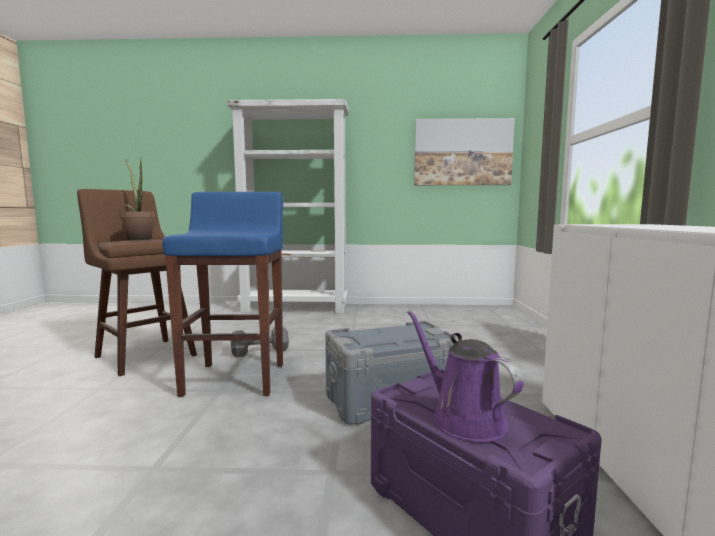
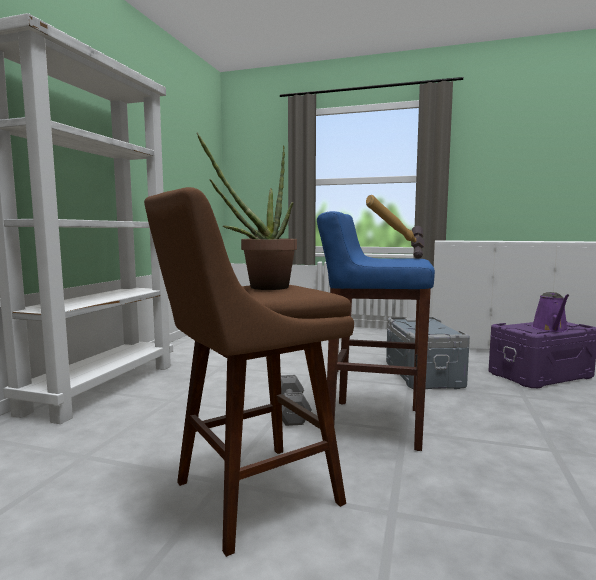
camera: 75 degrees left, 0 degrees up
purple watering can [407,310,523,442] -> purple watering can turned 60 degrees counterclockwise [532,292,569,332]
picture [414,118,515,185] -> none
none -> hammer [366,195,424,259]

